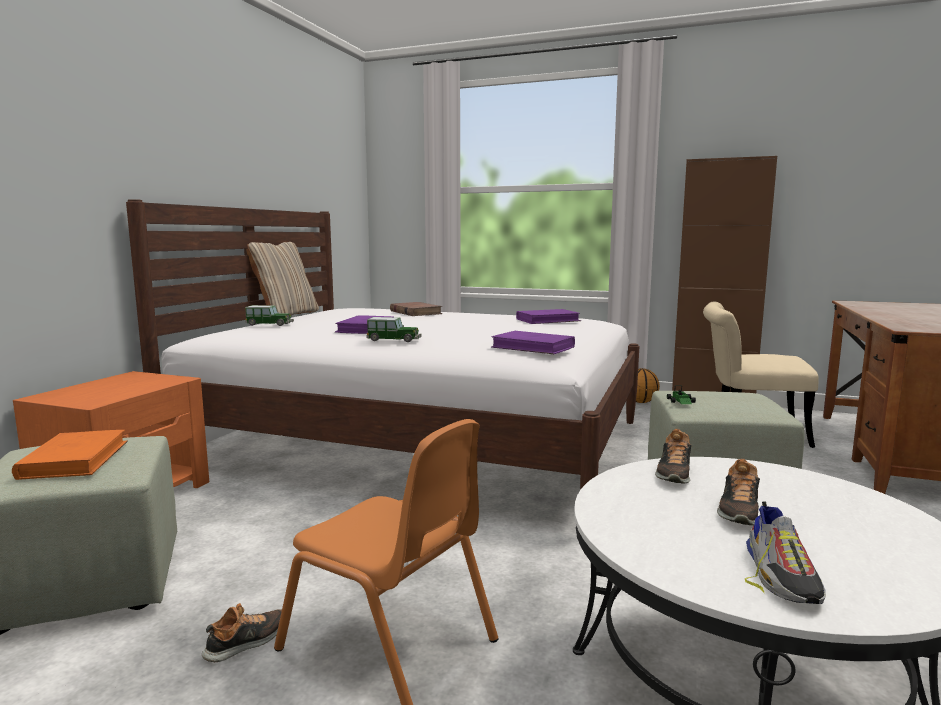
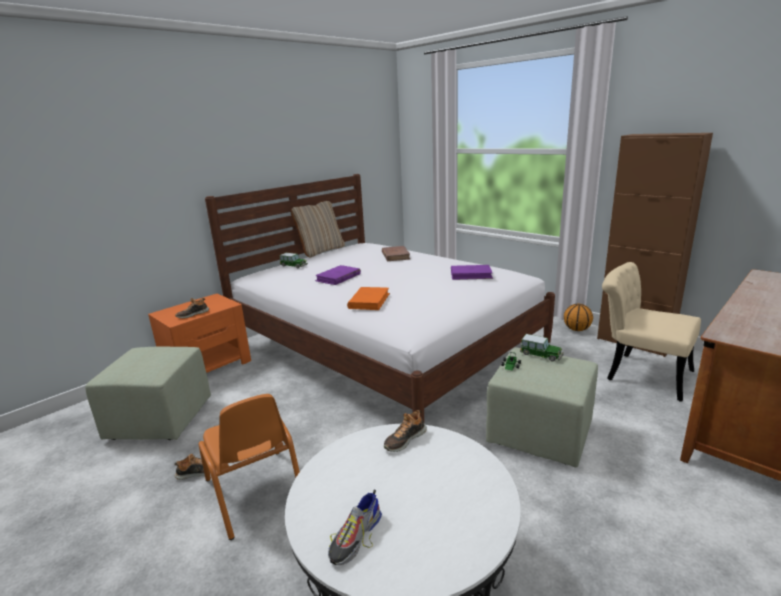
camera: 25 degrees right, 10 degrees up
orange book [12,430,128,480] -> orange book moved to [347,287,390,310]
toy car [366,317,422,342] -> toy car moved to [520,334,564,361]
purple book [491,331,575,354] -> none
shoe [717,458,760,525] -> shoe moved to [175,298,209,318]

